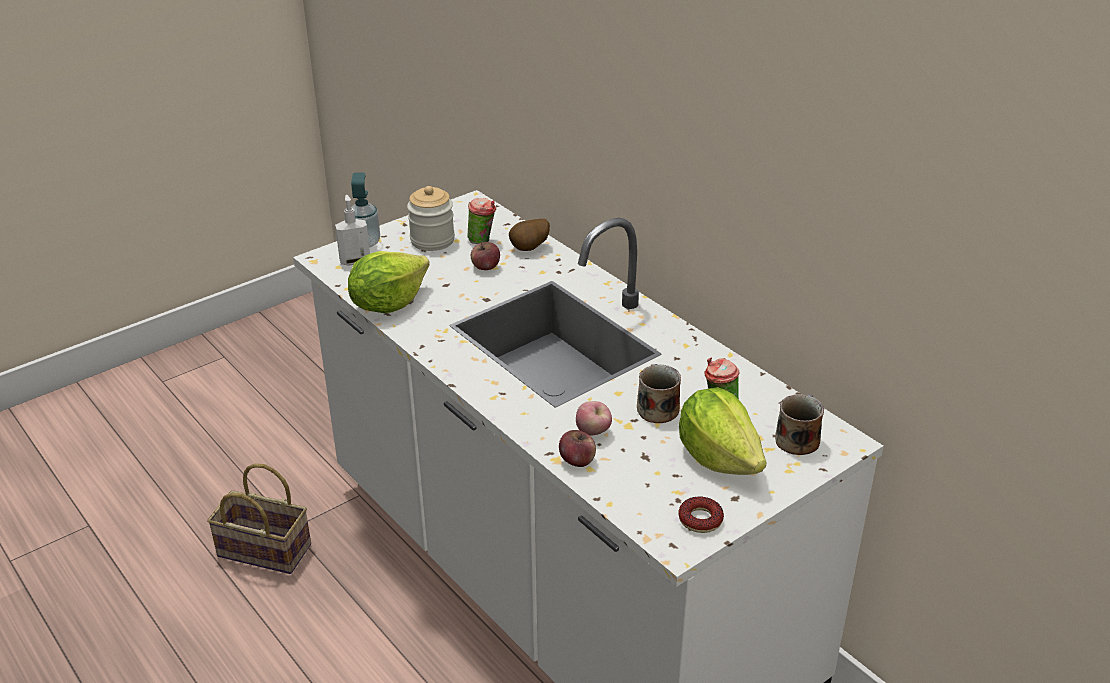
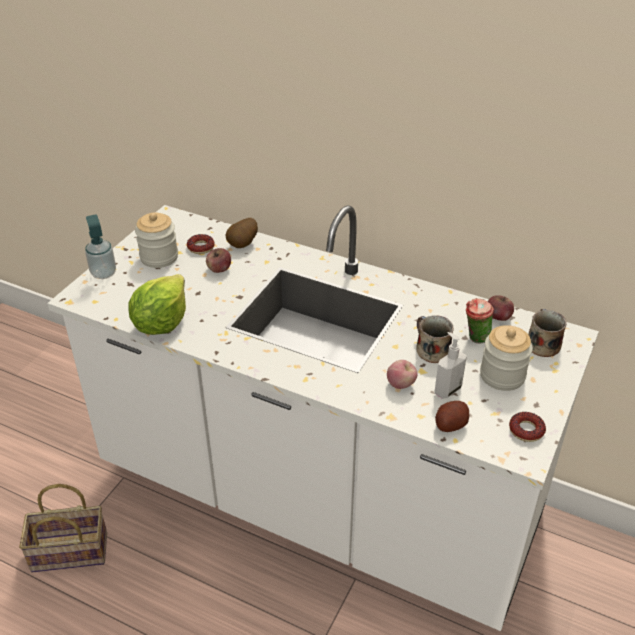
camera: 25 degrees left, 5 degrees up
soap dispenser [335,195,370,265] -> soap dispenser moved to [434,332,467,399]
cup [467,198,496,244] -> donut [187,234,215,254]
apple [559,430,596,467] -> apple moved to [488,295,514,321]
lettuce [679,387,767,475] -> jar [480,325,533,391]
none -> potato [435,401,469,432]

